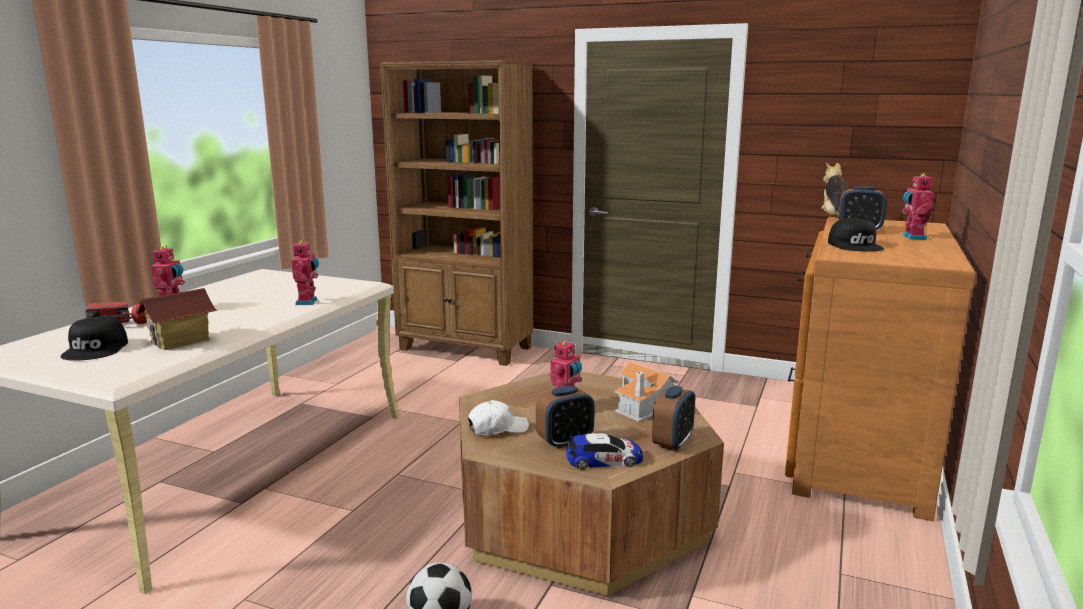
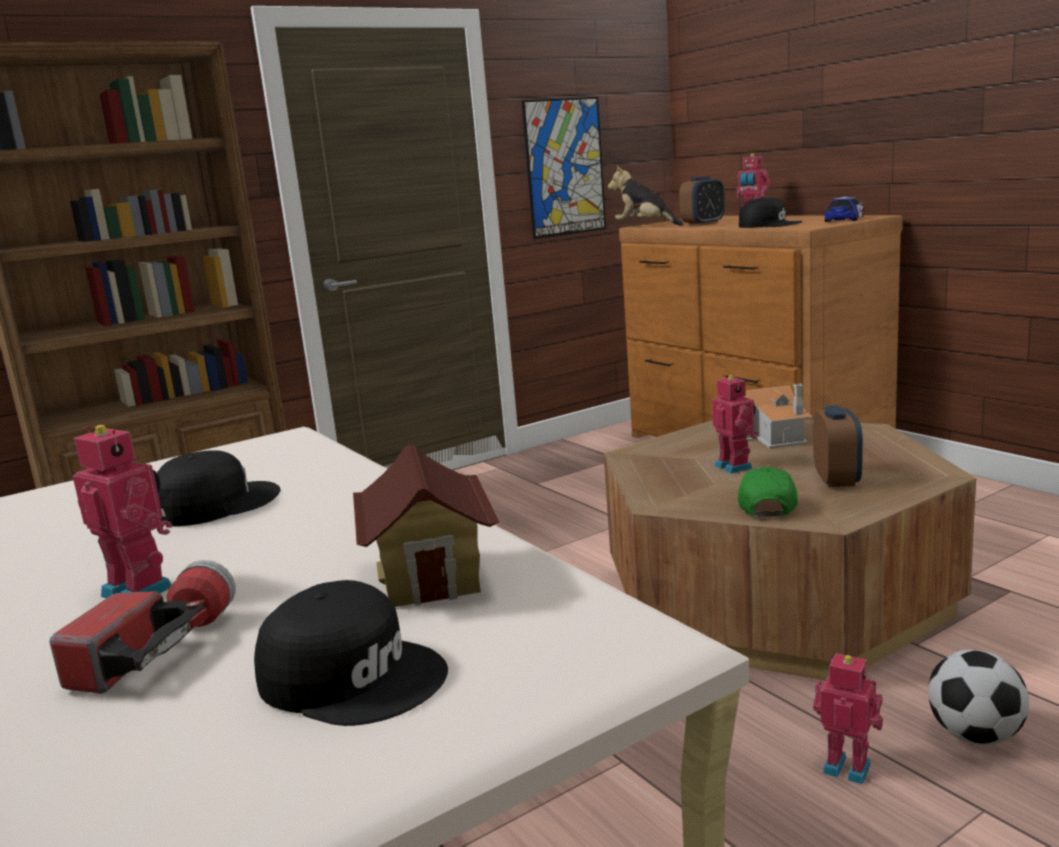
camera: 55 degrees left, 0 degrees up
toy robot [291,240,319,305] -> toy robot moved to [813,653,883,784]
white cap [468,400,529,435] -> green cap [738,466,798,517]
toy car [566,433,643,470] -> toy car moved to [825,197,864,222]
alarm clock [652,385,695,451] -> none
none -> black cap [157,450,280,526]
none -> picture [521,97,606,239]

